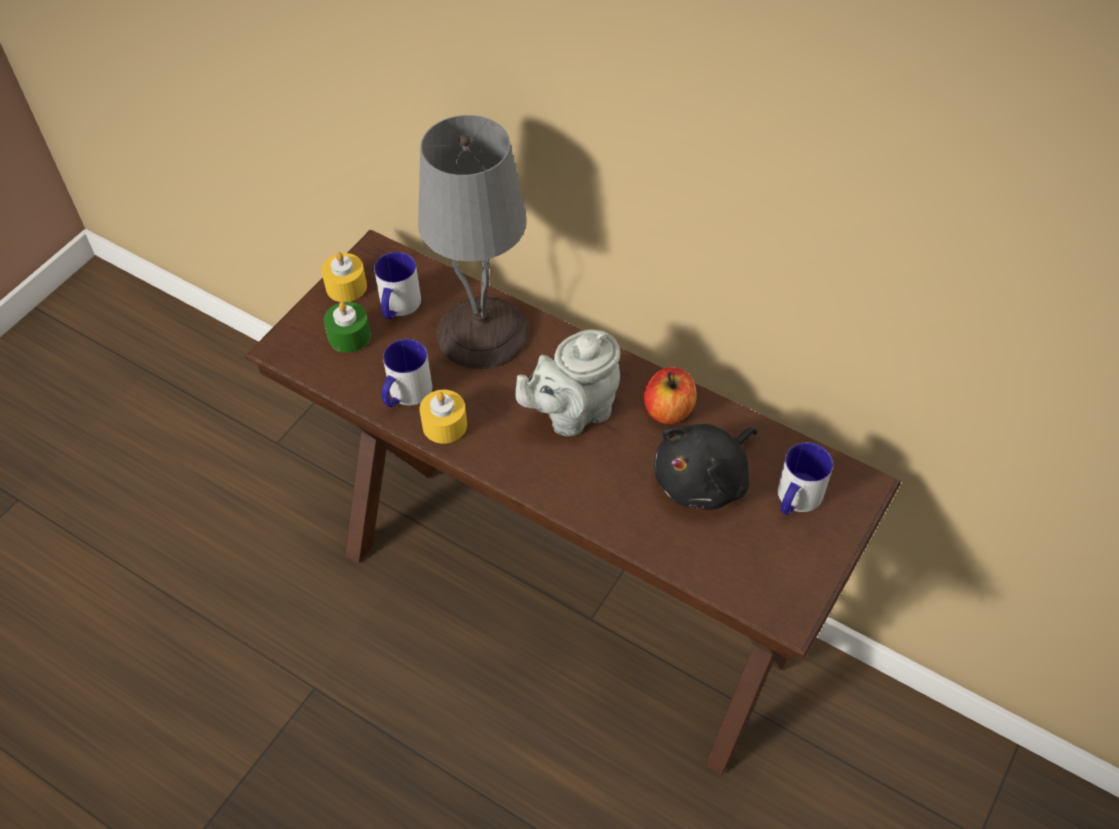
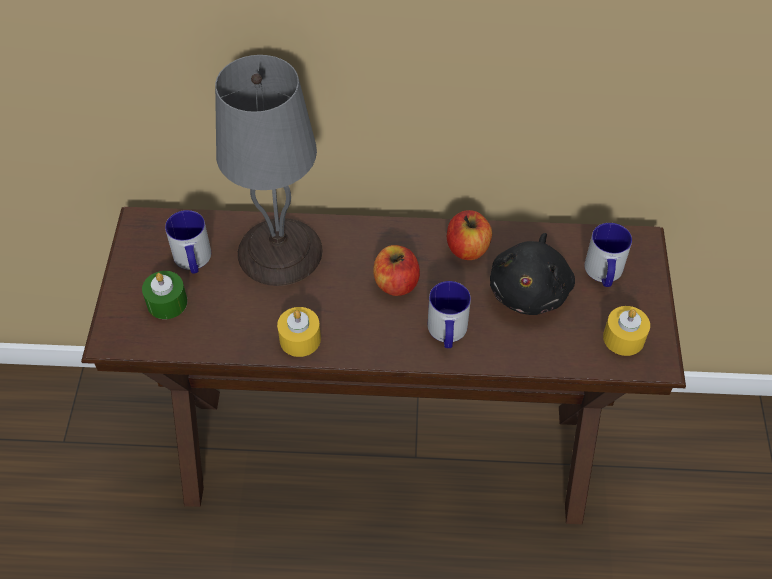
camera: 30 degrees left, 0 degrees up
yellow candle [321,252,367,302] -> yellow candle moved to [603,306,650,356]
mug [382,339,432,407] -> mug moved to [428,281,471,348]
grey teapot [515,329,620,436] -> apple [373,245,420,296]

